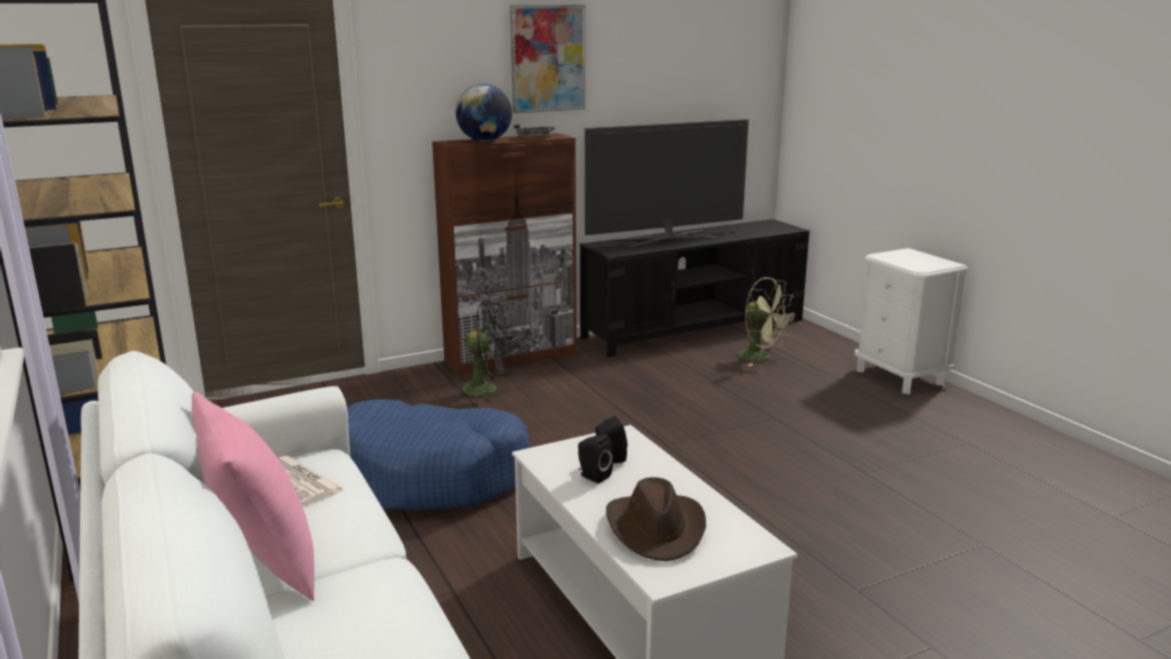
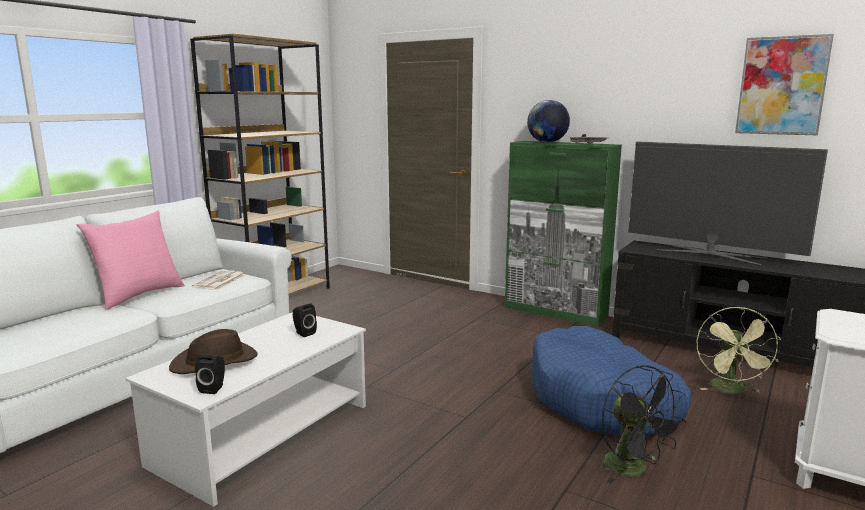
camera: 60 degrees right, 5 degrees down
blue dog bed [347,399,532,510] -> blue dog bed moved to [532,326,691,436]
brown cabinet [432,133,577,375] -> green cabinet [505,141,622,326]
black fan [454,303,512,402] -> black fan moved to [602,365,686,484]
picture [510,5,585,113] -> picture moved to [735,34,834,135]
black speaker [578,434,613,484] -> black speaker moved to [195,354,225,394]

